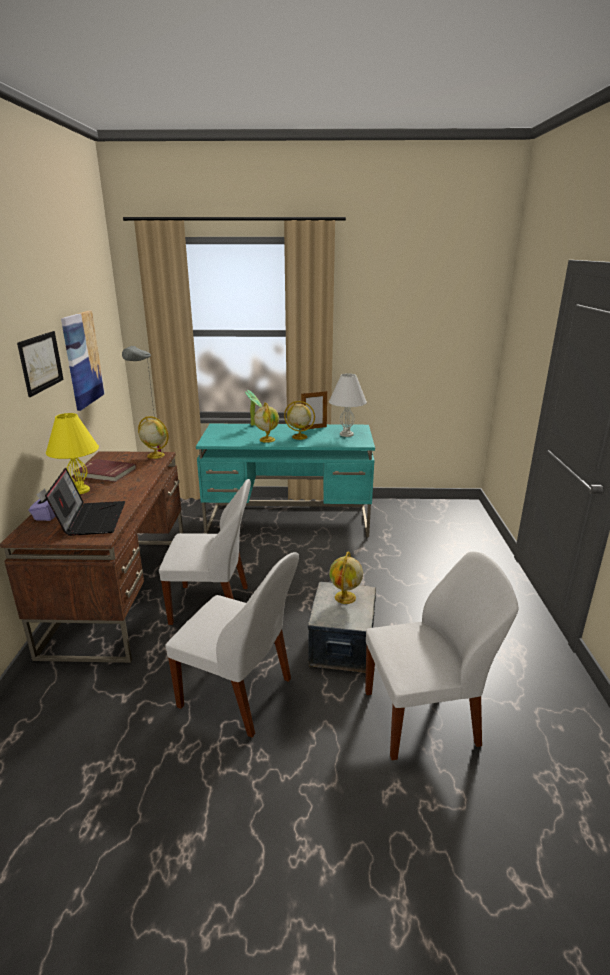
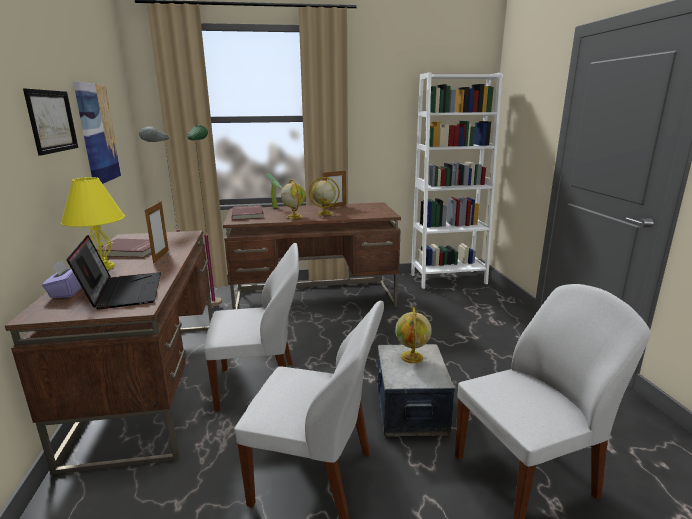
camera: 10 degrees left, 5 degrees down
globe [138,416,168,459] -> none
turquoise desk [196,424,375,538] -> brown desk [223,202,401,309]
white table lamp [329,373,367,437] -> none
none -> picture frame [145,201,169,263]
none -> green floor lamp [186,125,222,308]
none -> red book [232,205,263,220]
none -> white bookcase [411,72,503,289]

